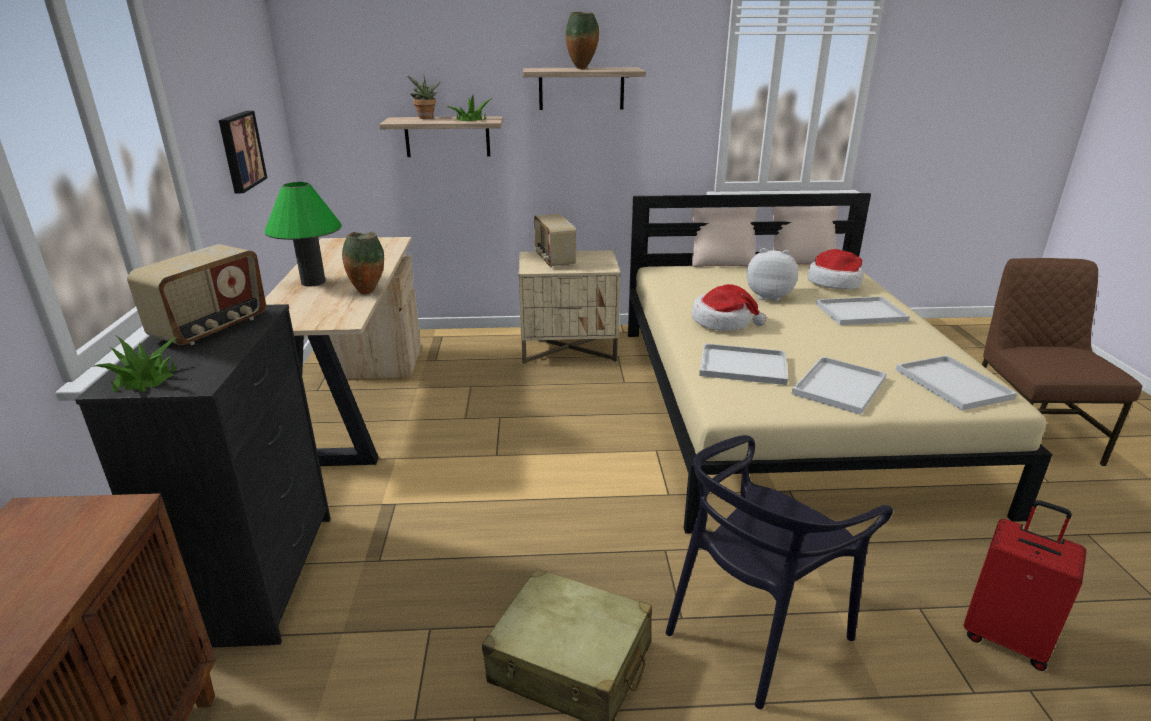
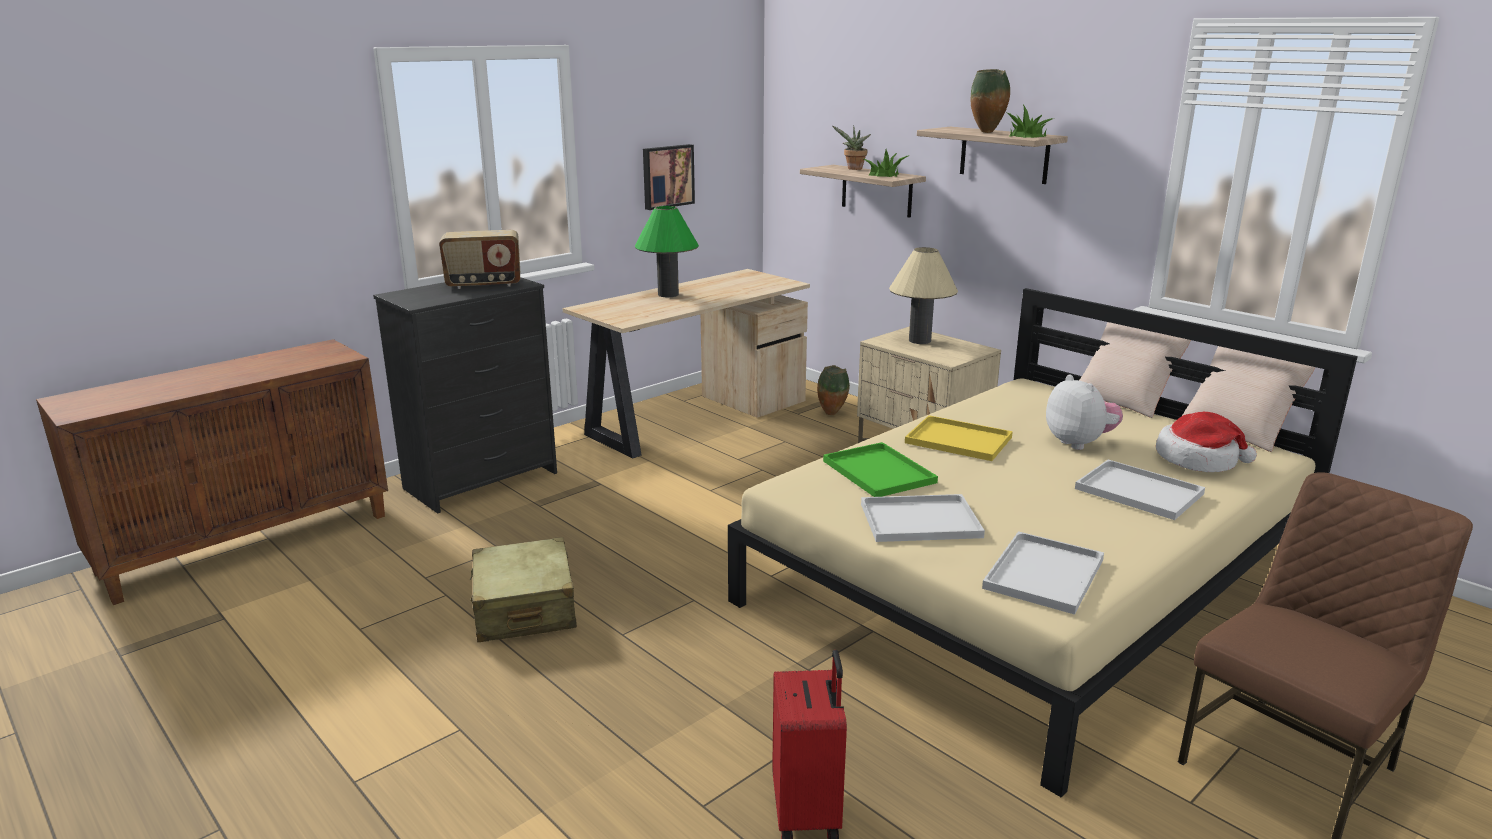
camera: 50 degrees right, 5 degrees down
potted plant [90,336,177,392] -> potted plant moved to [1007,104,1053,138]
vase [342,232,384,294] -> vase moved to [817,365,850,415]
radio [534,214,576,268] -> beige table lamp [889,247,958,344]
black chair [666,435,893,709] -> none
hat [691,284,766,331] -> yellow tray [905,415,1013,461]
white tray [699,343,788,385] -> green tray [823,442,938,497]

